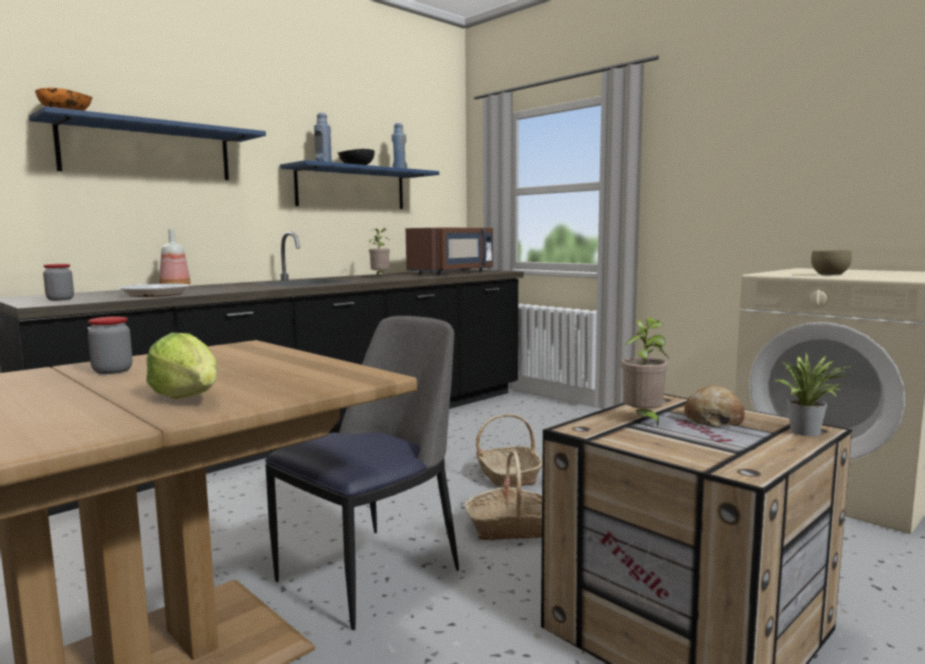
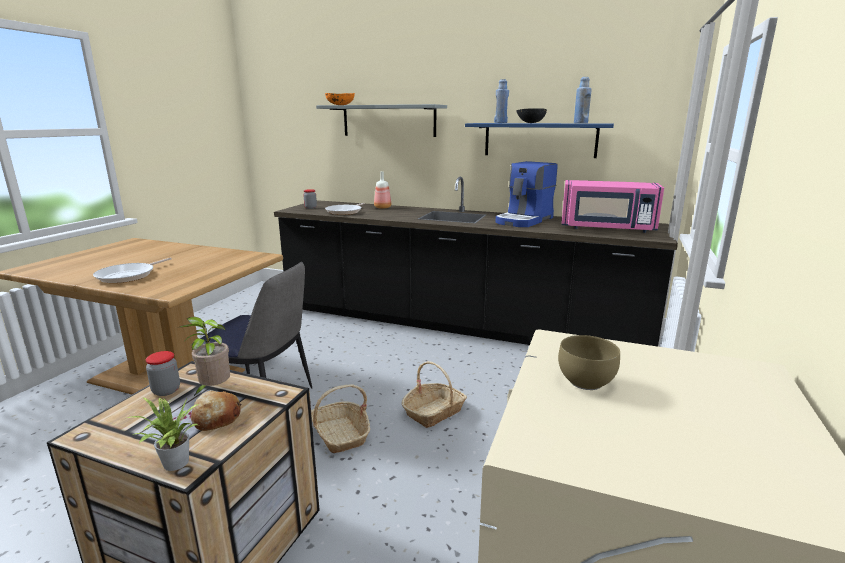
camera: 65 degrees right, 10 degrees up
blue shelf [29,106,266,180] -> grey shelf [316,104,447,137]
jar [88,317,132,374] -> jar moved to [146,351,180,396]
lettuce [146,333,217,399] -> frying pan [93,258,172,283]
potted plant [369,228,390,275] -> coffee machine [496,161,558,227]
brown microwave [406,228,493,275] -> pink microwave [562,180,664,233]

